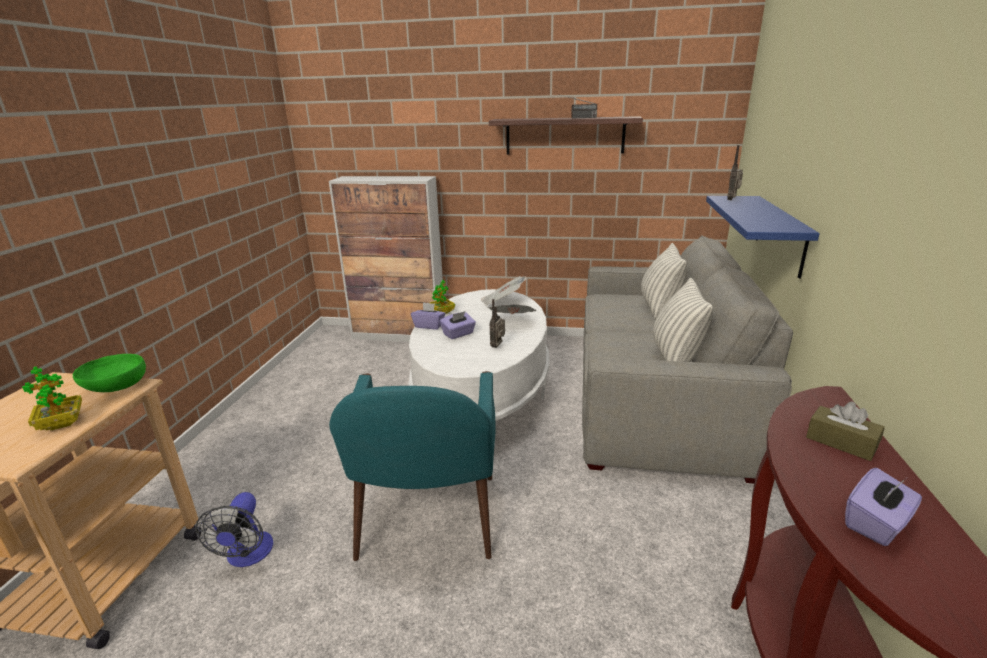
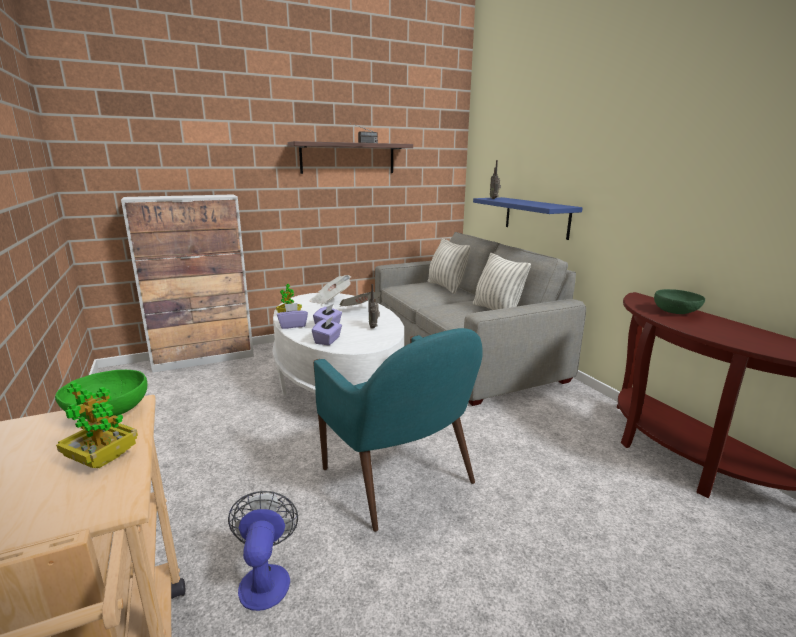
camera: 35 degrees left, 5 degrees down
fan [195,492,273,567] -> fan turned 150 degrees counterclockwise [228,491,298,611]
brown tissue box [806,402,885,461] -> green bowl [654,289,705,314]
purple tissue box [845,468,922,546] -> purple tissue box moved to [312,316,342,345]

